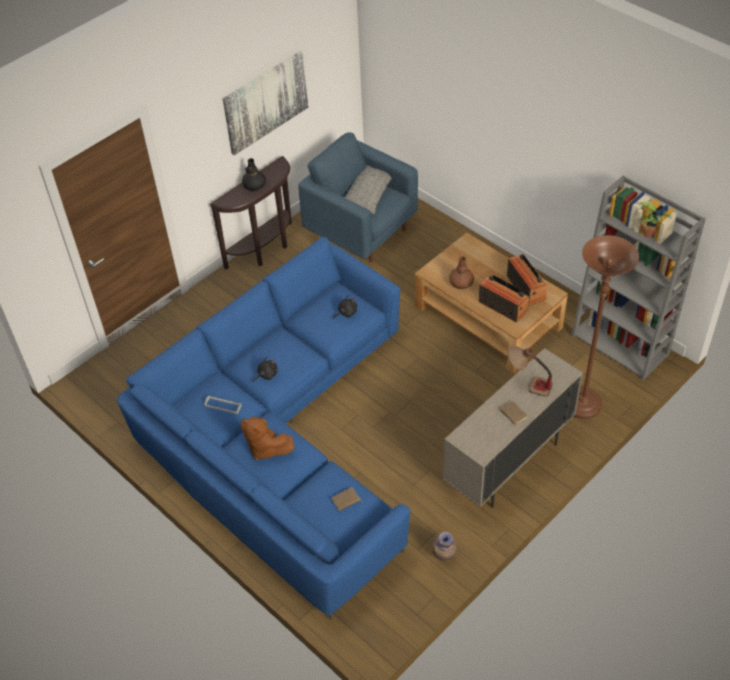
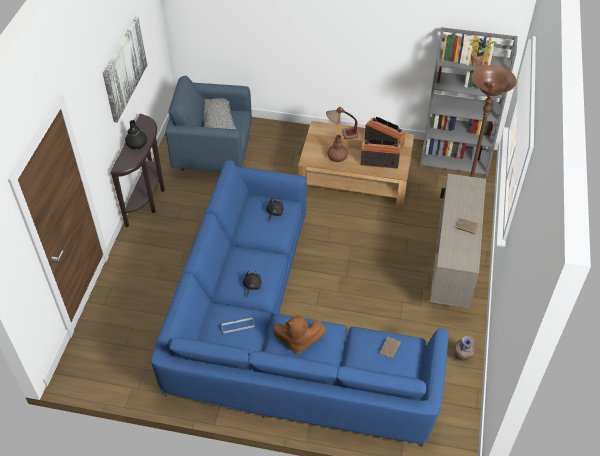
camera: 35 degrees left, 0 degrees up
table lamp [508,346,553,397] -> table lamp moved to [326,107,358,139]

